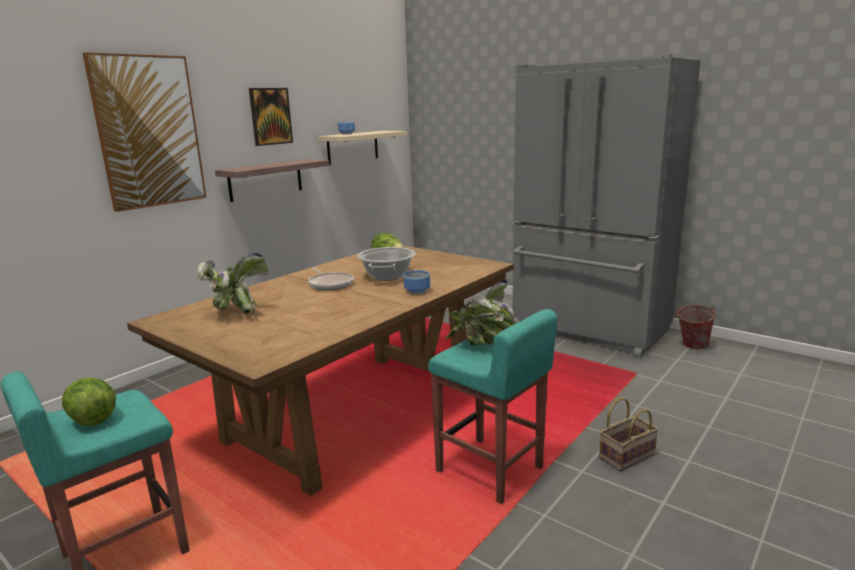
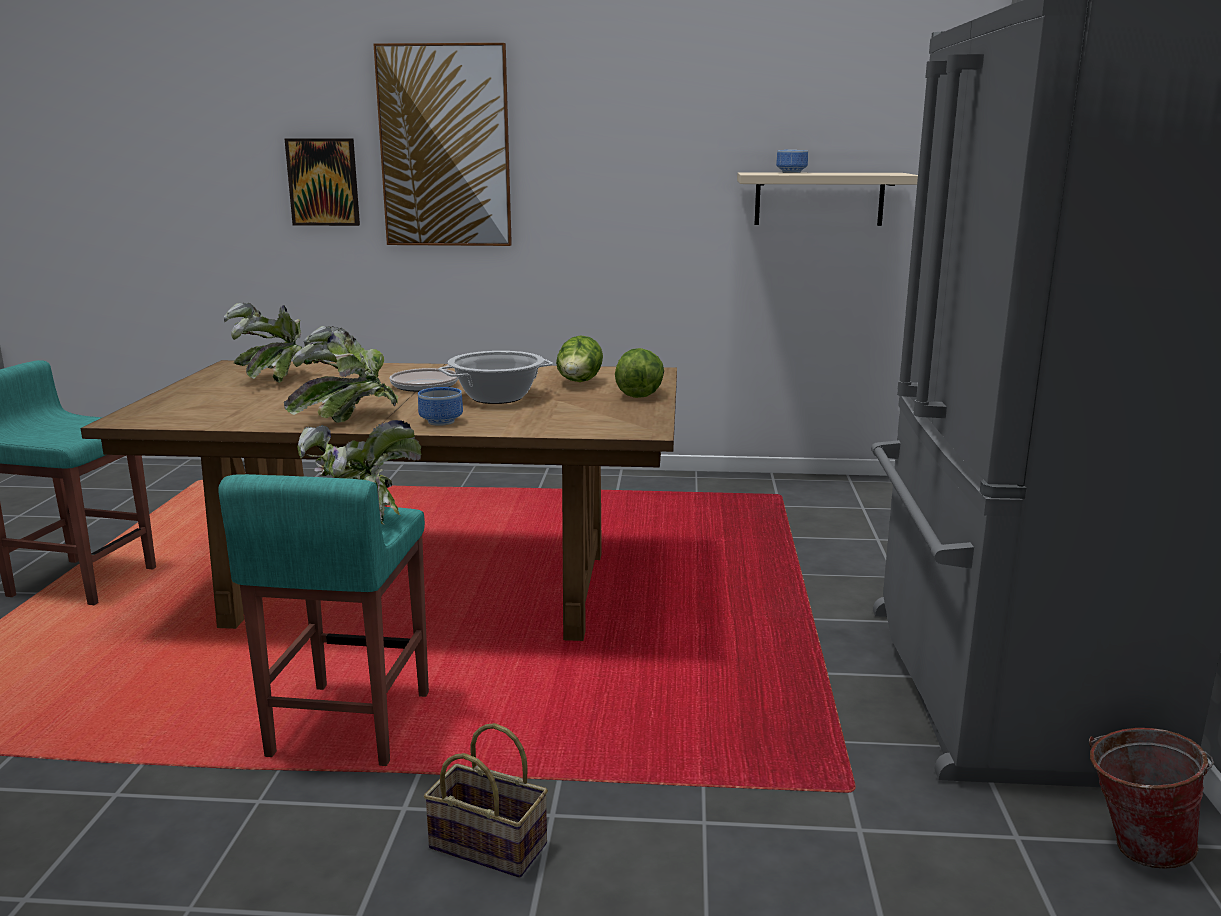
camera: 55 degrees right, 0 degrees up
lettuce [62,377,116,426] -> lettuce moved to [615,348,664,398]
shelf [215,159,329,202] -> none
picture [249,88,293,146] -> picture moved to [285,139,360,226]
none -> potted plant [284,326,399,423]

